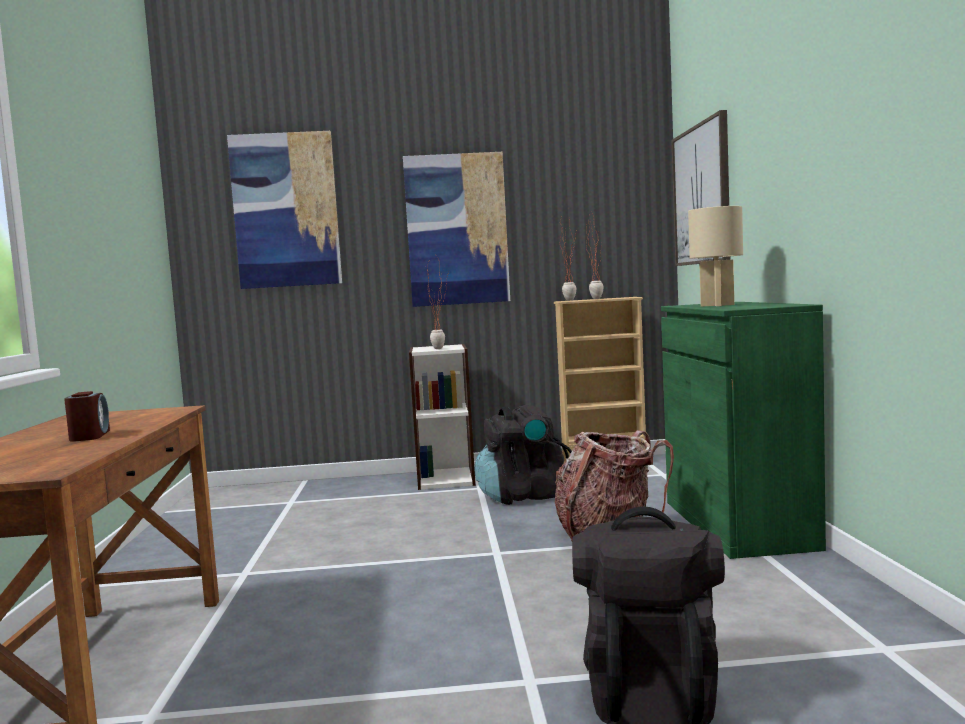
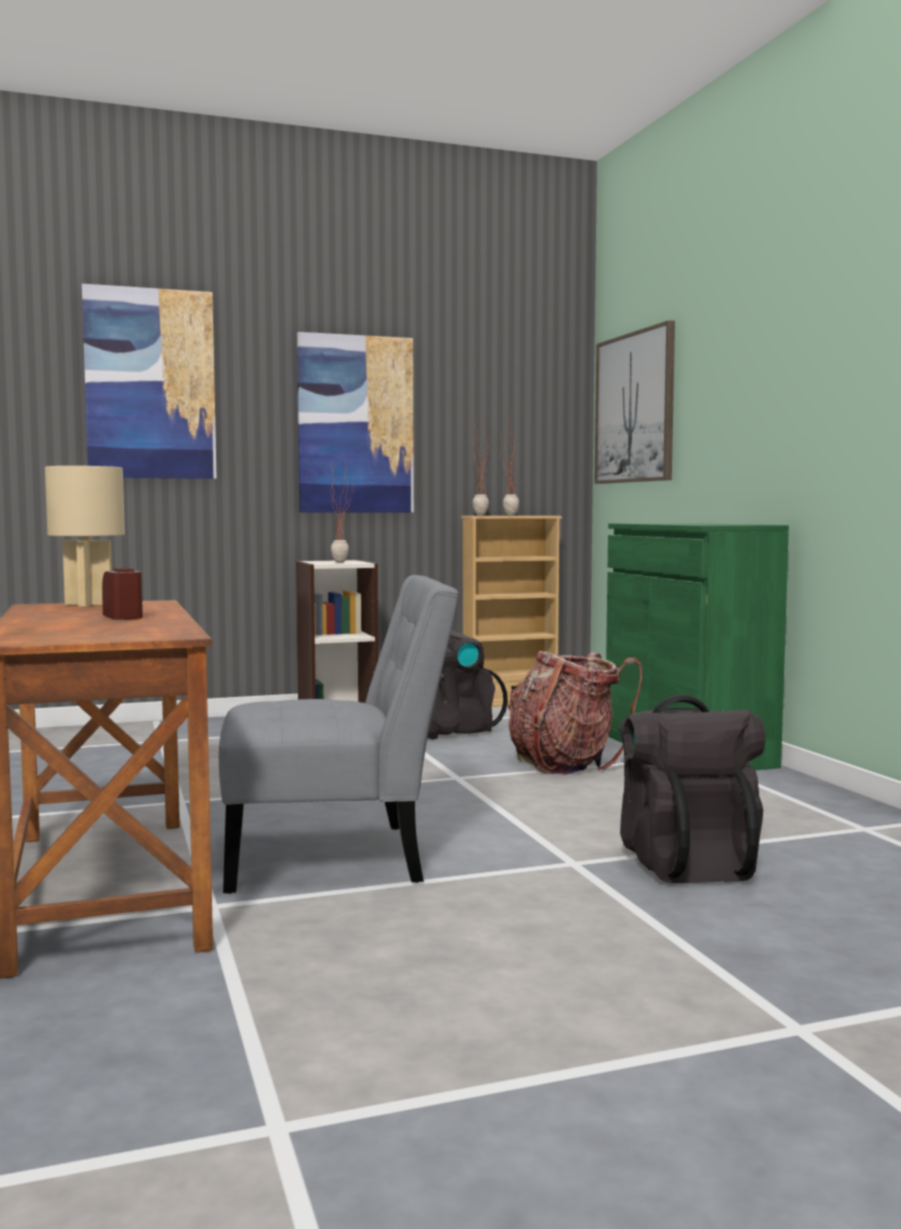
camera: 15 degrees left, 0 degrees up
beige table lamp [688,206,743,307] -> beige table lamp moved to [45,466,125,607]
none -> grey chair [219,575,459,894]

